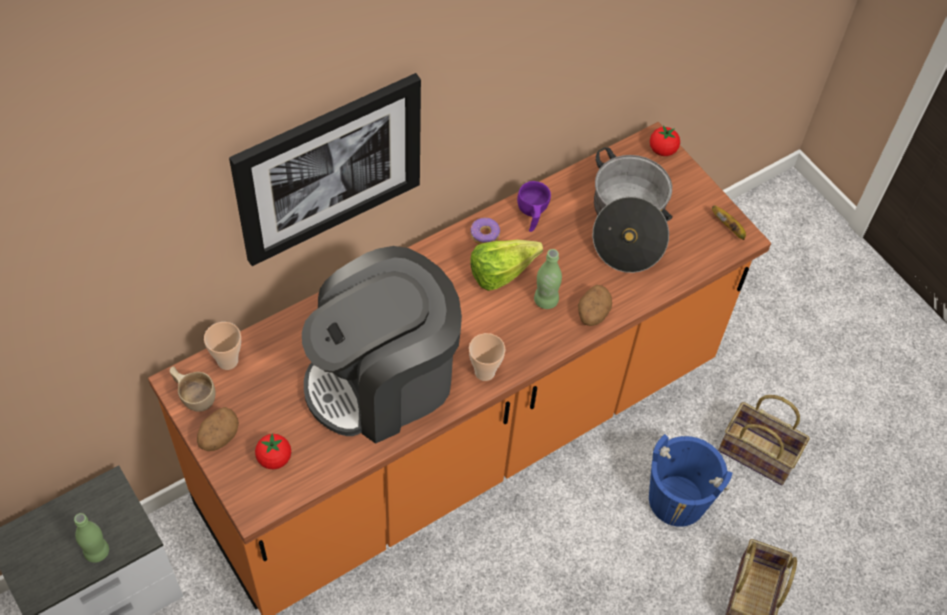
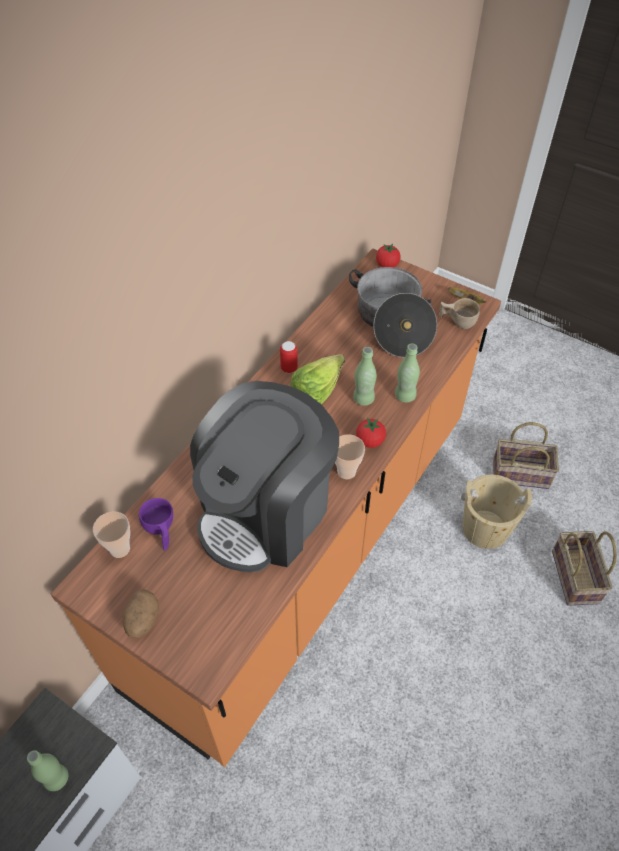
camera: 20 degrees left, 5 degrees down
beige cup [170,366,215,412] -> beige cup moved to [439,298,480,329]
picture [229,73,421,266] -> none
tomato [255,433,291,469] -> tomato moved to [356,418,386,448]
donut [470,218,500,244] -> can [280,341,298,373]
purple cup [517,181,551,232] -> purple cup moved to [139,498,173,551]
potato [578,285,612,326] -> green bottle [395,343,420,403]
blue bucket [649,434,732,527] -> beige bucket [461,475,532,549]

